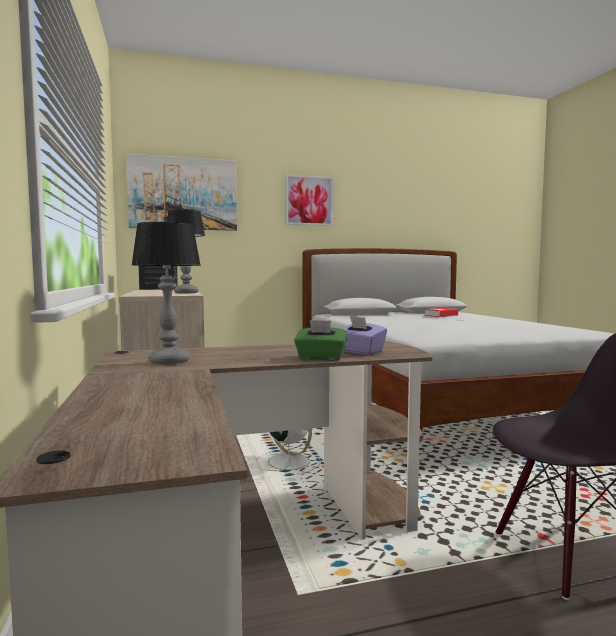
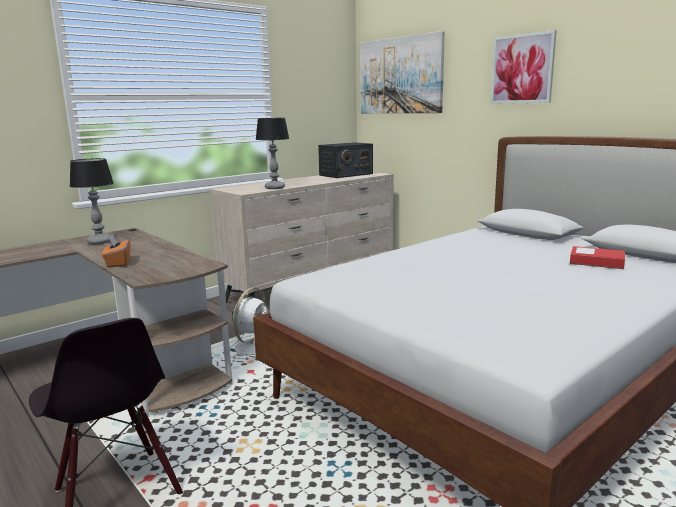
camera: 65 degrees right, 10 degrees up
green tissue box [294,320,348,361] -> orange tissue box [102,234,130,267]
purple tissue box [343,316,387,355] -> none

